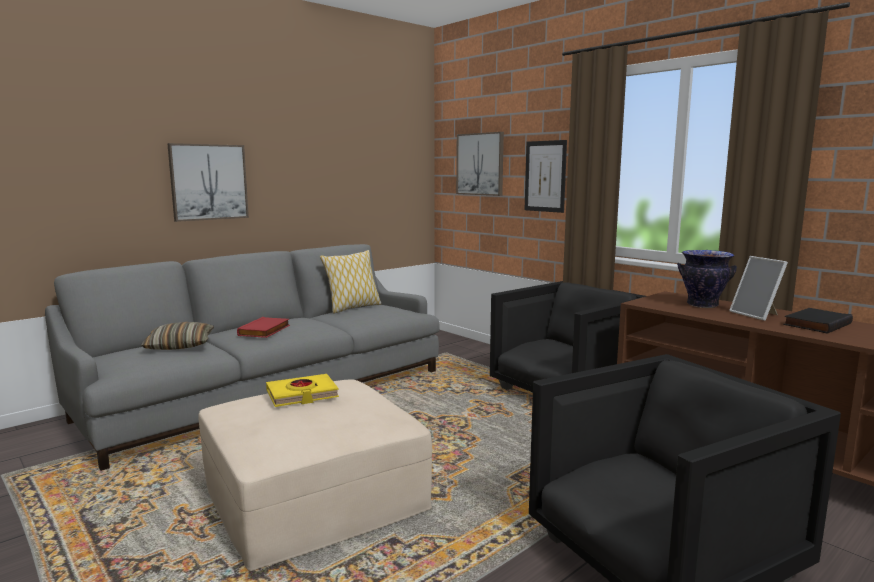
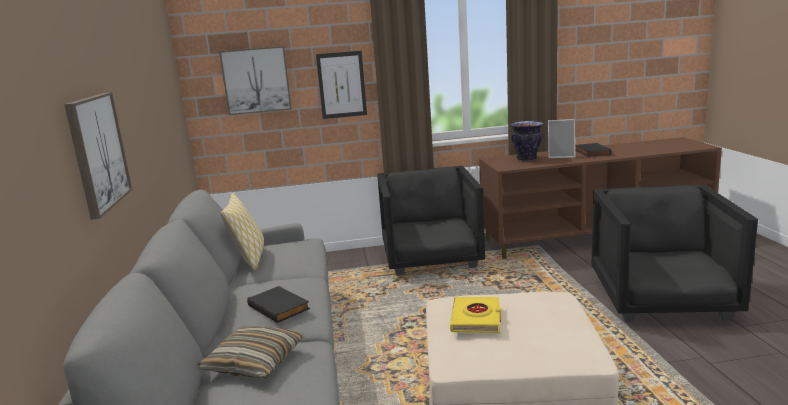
camera: 55 degrees left, 5 degrees up
red book [237,317,290,338] -> black book [247,286,310,323]

